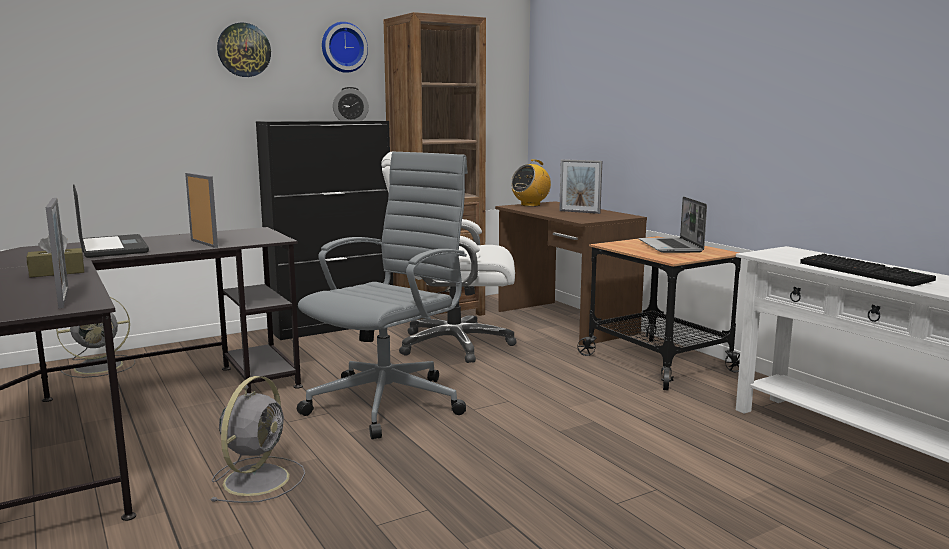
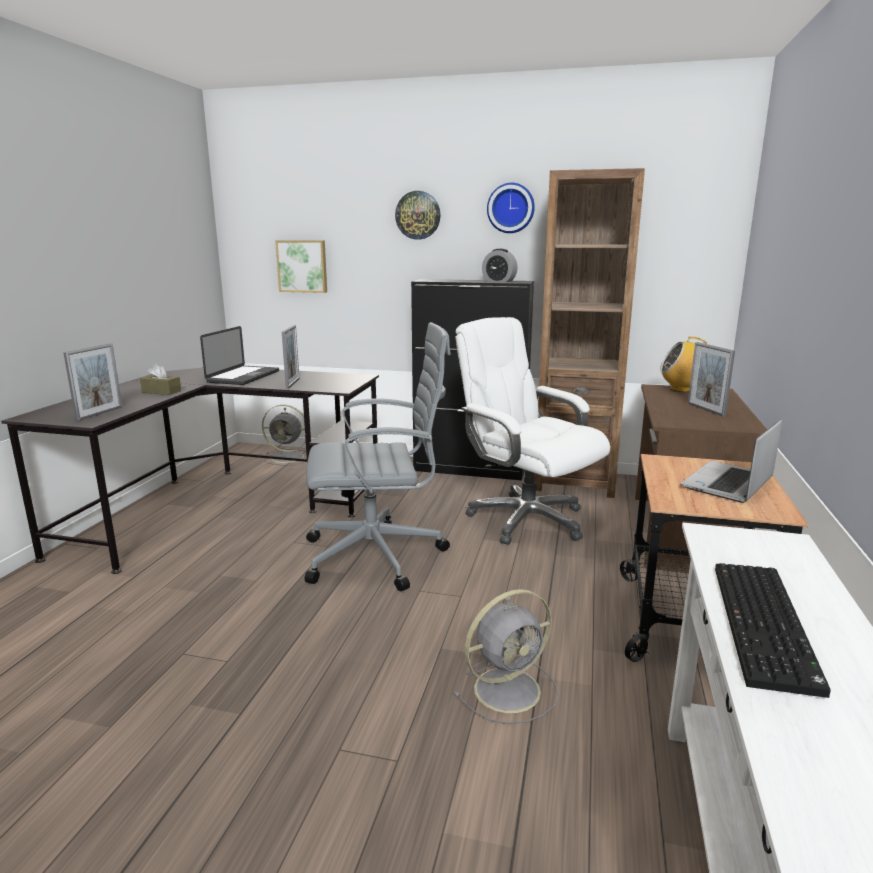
camera: 45 degrees right, 5 degrees up
grey fan [210,376,305,503] -> grey fan moved to [454,589,559,724]
none -> picture [275,240,327,293]

